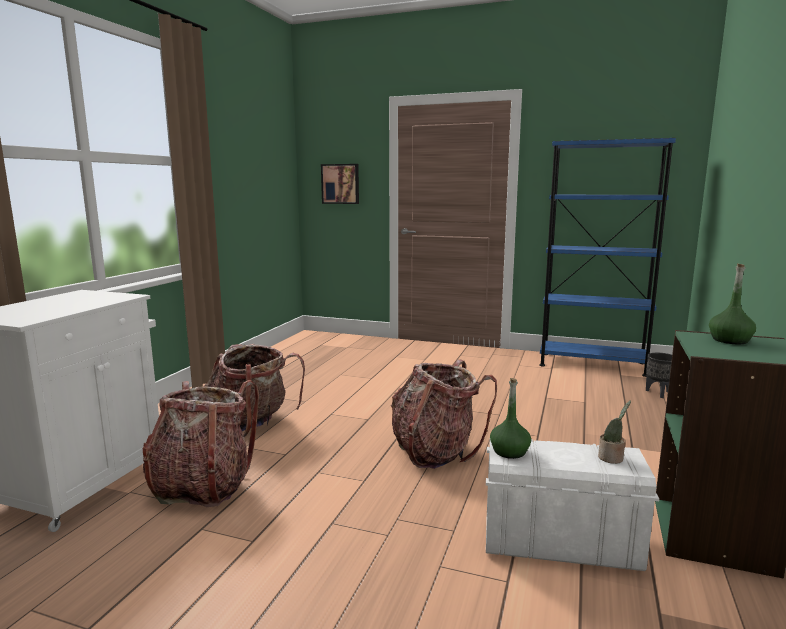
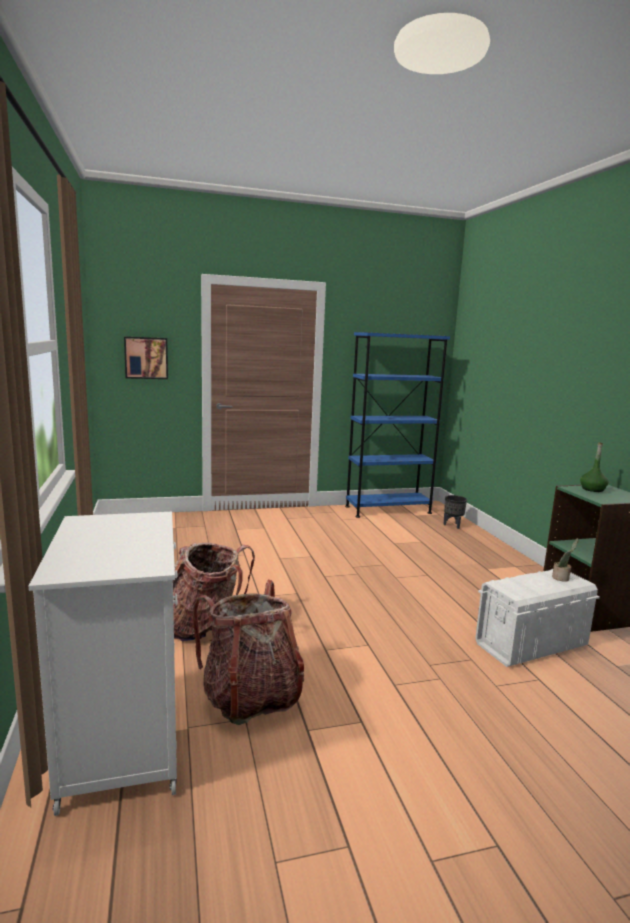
camera: 35 degrees left, 0 degrees up
backpack [391,360,497,469] -> none
green bottle [490,378,531,459] -> none

